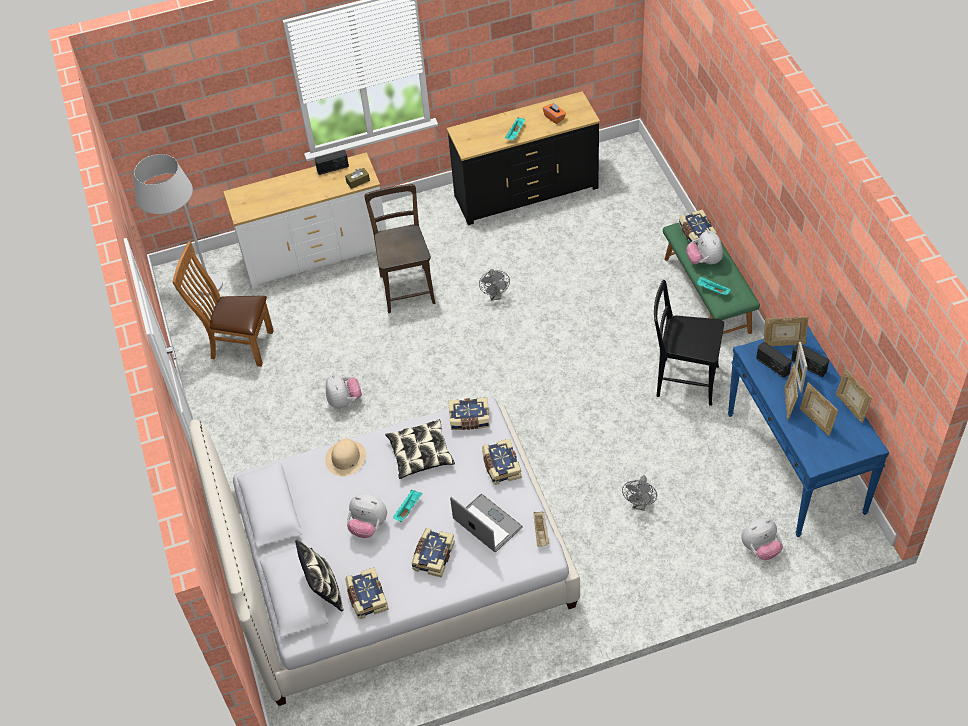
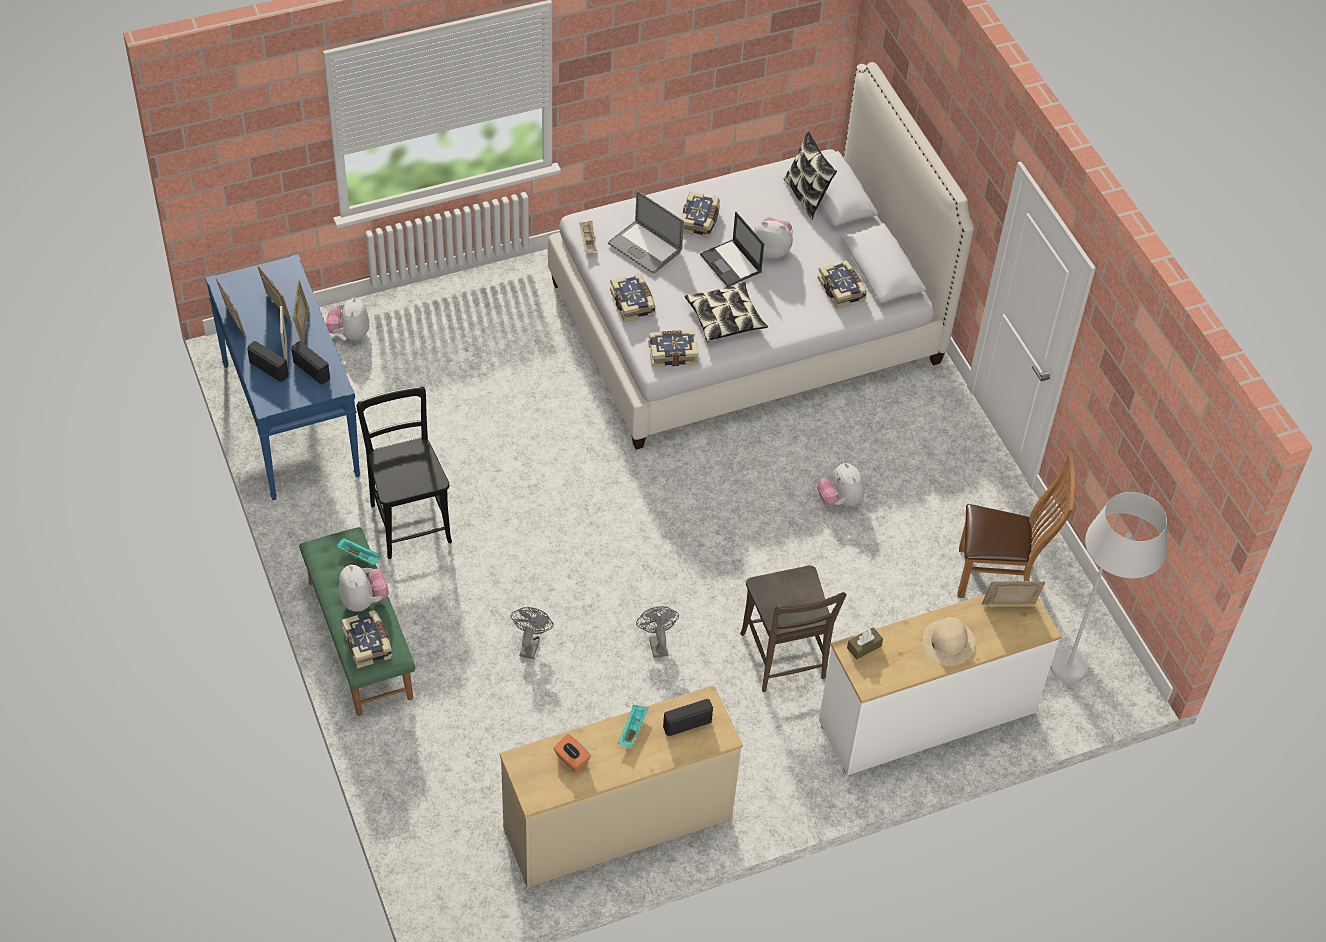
camera: 170 degrees right, 0 degrees up
radio [315,150,349,175] -> radio moved to [663,699,713,736]
beige hat [325,439,366,476] -> beige hat moved to [923,617,975,666]
book [345,567,389,619] -> book moved to [818,260,867,309]
turquoise tray [393,490,423,522] -> laptop [700,212,764,287]
black dresser [447,91,600,225] -> beige dresser [500,685,743,888]
grey fan [622,476,657,511] -> grey fan moved to [511,607,554,659]
black chair [654,280,724,406] -> black chair turned 120 degrees counterclockwise [357,386,452,559]
plush toy [741,518,783,560] -> plush toy turned 60 degrees counterclockwise [326,297,369,340]
picture frame [764,316,808,346] -> picture frame moved to [982,581,1046,605]

